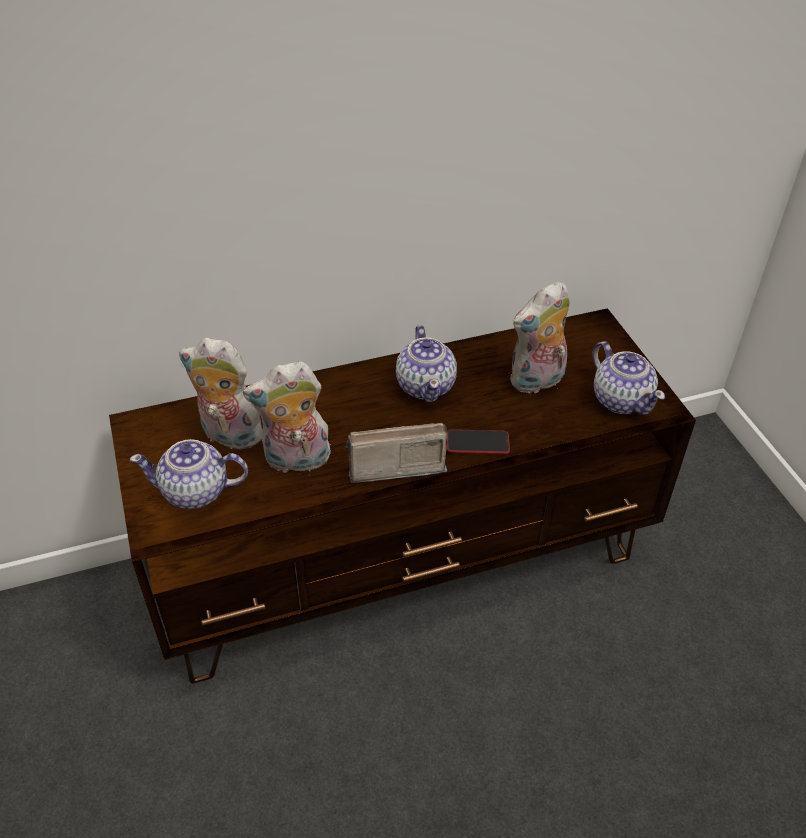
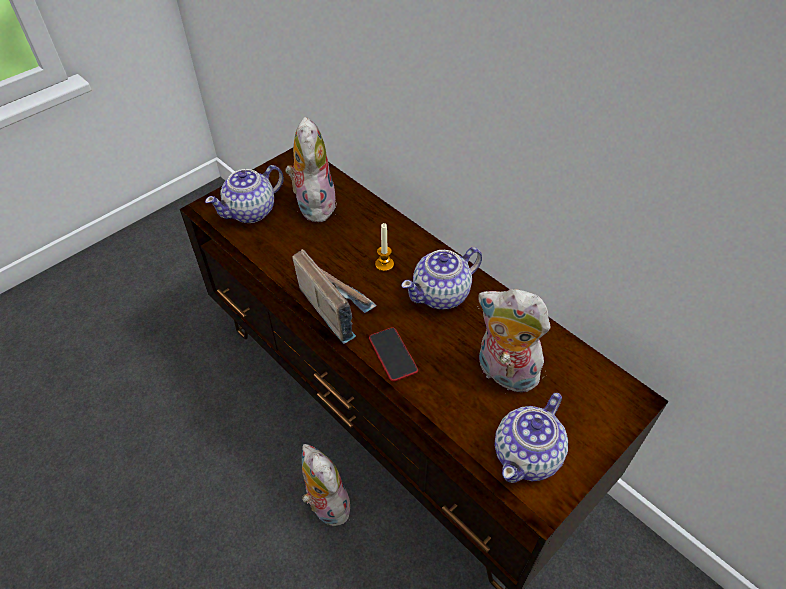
camera: 65 degrees right, 5 degrees up
teapot [130,439,248,509] -> teapot turned 105 degrees counterclockwise [205,165,284,223]
plush toy [243,361,331,473] -> plush toy moved to [302,444,350,526]
none -> candle [375,223,394,271]

